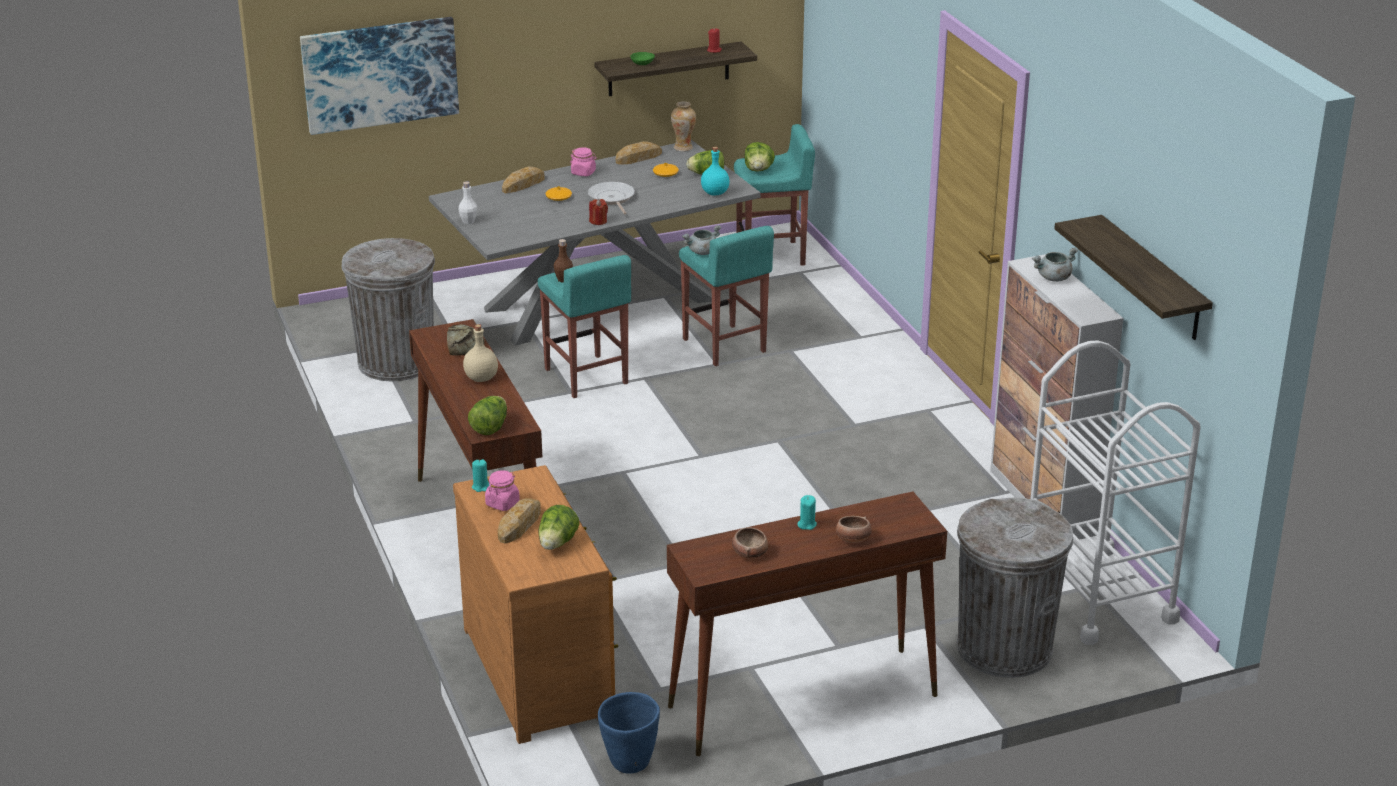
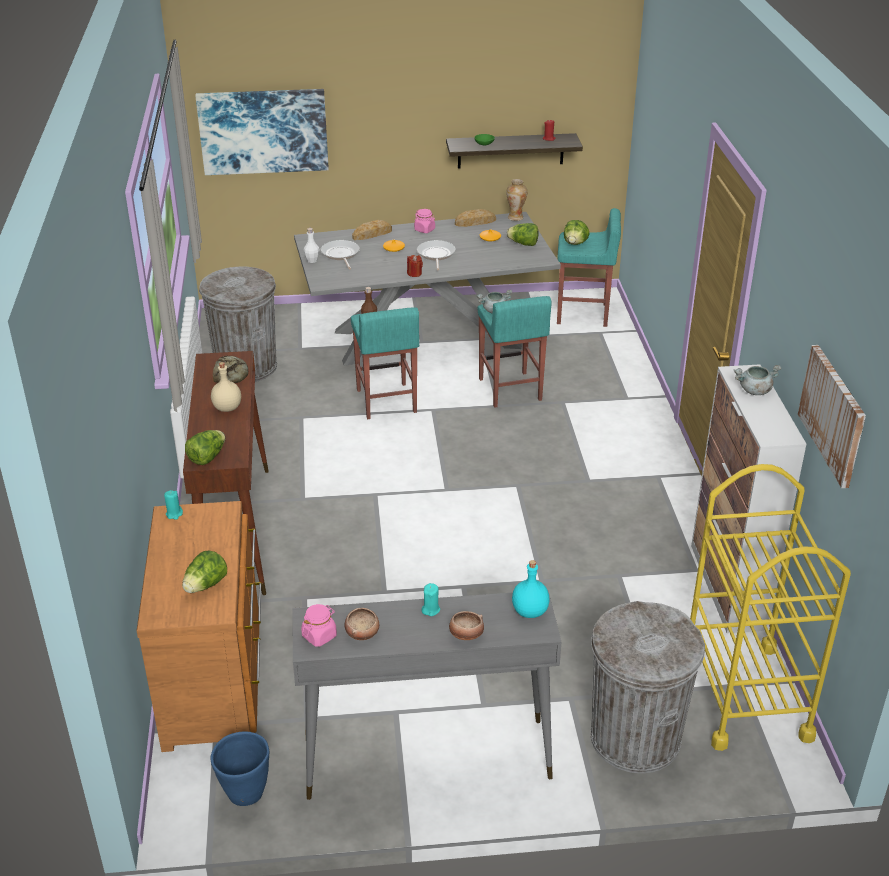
camera: 15 degrees right, 5 degrees up
pink jar [485,471,520,511] -> pink jar moved to [301,604,337,647]
bread [498,498,541,543] -> none
brown console table [667,491,947,756] -> grey console table [292,590,561,800]
turquoise bottle [701,147,730,196] -> turquoise bottle moved to [512,560,550,618]
white cart [1031,340,1201,645] -> yellow cart [690,464,851,751]
shelf [1054,215,1213,340] -> picture [798,345,866,488]
none -> frying pan [321,240,360,269]

